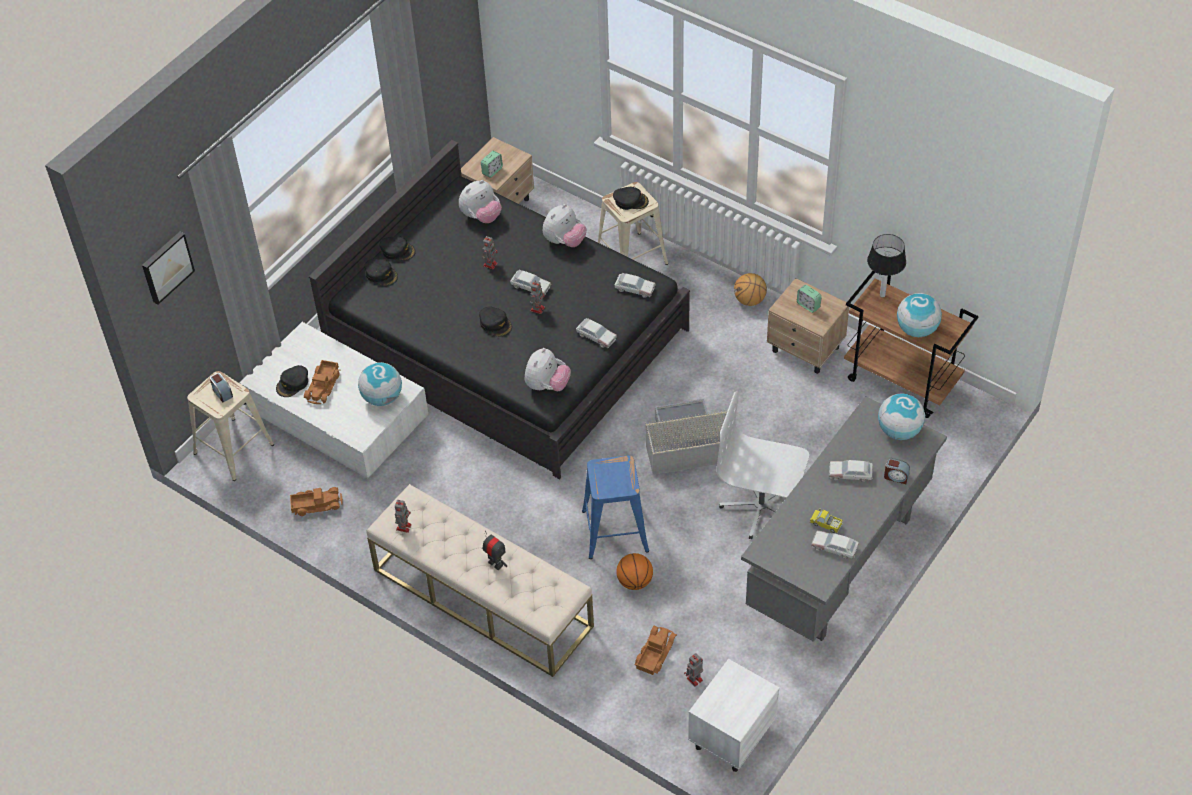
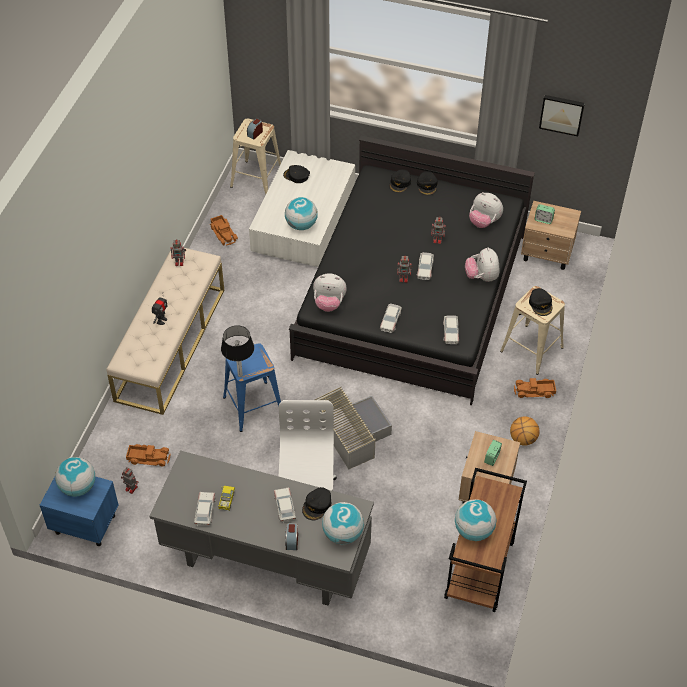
camera: 70 degrees right, 0 degrees up
picture [142,232,195,304] -> picture moved to [539,95,585,136]
toy truck [304,360,340,404] -> toy truck moved to [514,378,556,398]
black cap [479,306,512,337] -> black cap moved to [302,487,331,520]
plush toy [543,204,587,247] -> plush toy turned 60 degrees clockwise [465,247,500,282]
basketball [616,553,653,590] -> none
white nightstand [688,659,779,772] -> blue nightstand [40,476,119,546]
table lamp [867,234,906,297] -> table lamp moved to [221,325,254,377]
none -> globe [55,457,95,497]

